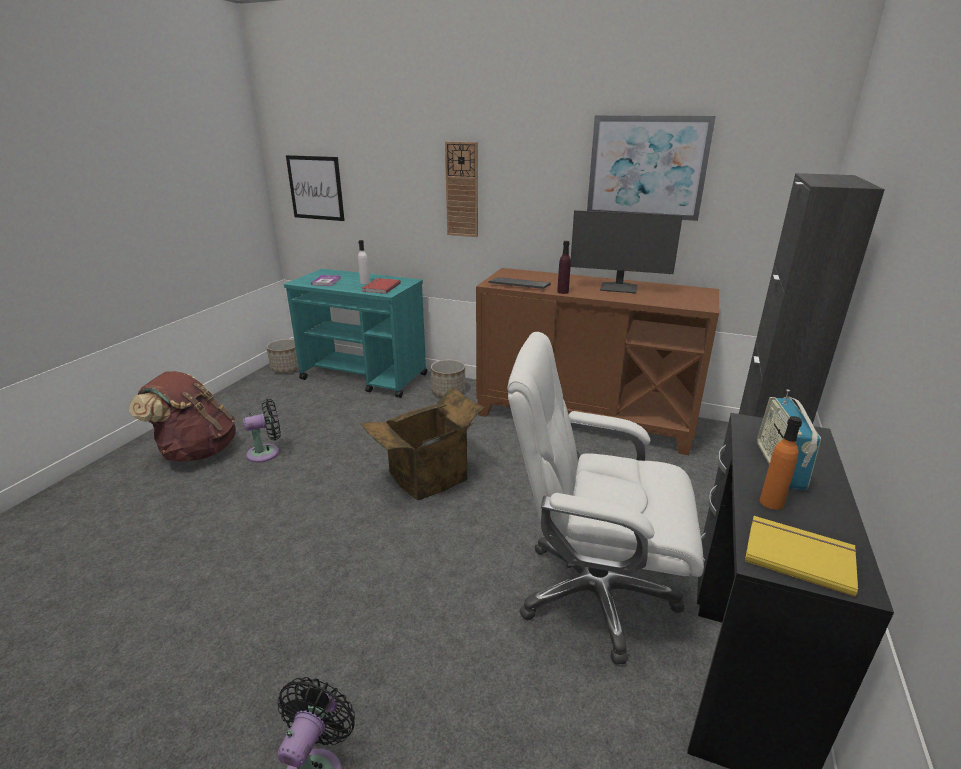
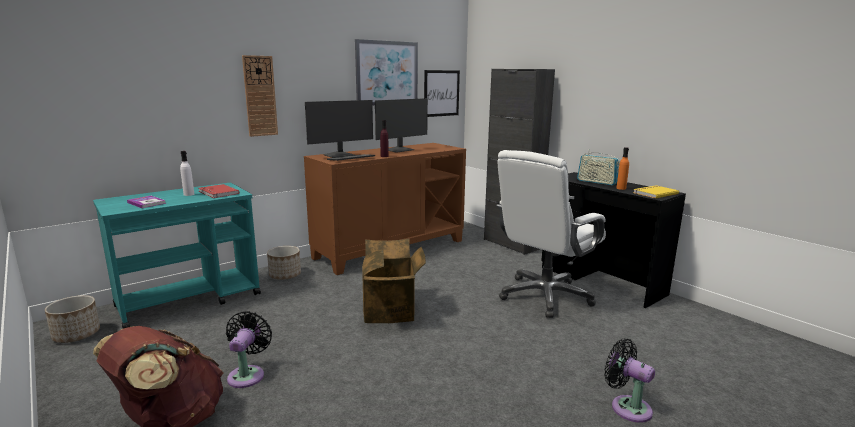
camera: 60 degrees left, 10 degrees down
picture [286,155,345,221] -> picture moved to [424,70,460,117]
none -> monitor [305,100,373,158]

